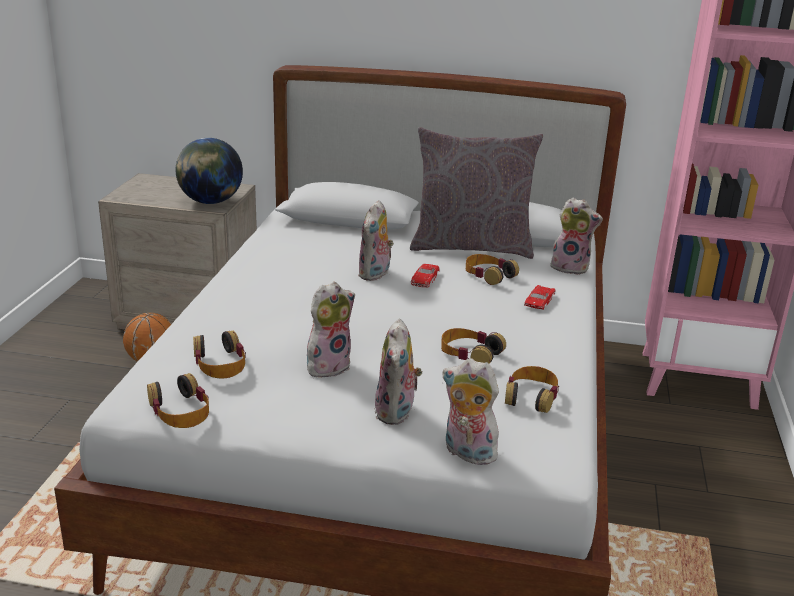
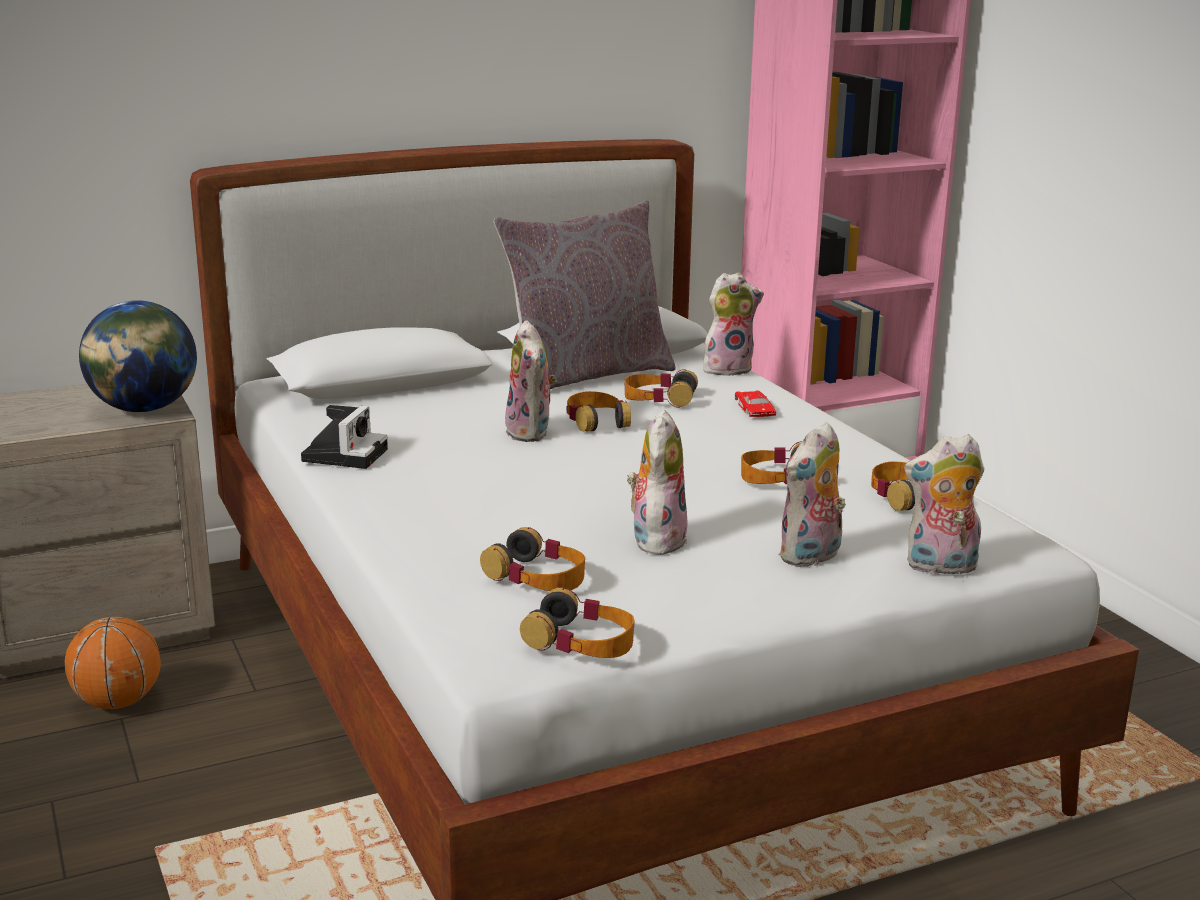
camera: 35 degrees left, 5 degrees down
plush toy [374,319,422,425] -> plush toy turned 75 degrees clockwise [779,422,846,567]
red toy car [411,264,440,288] -> headphones [567,391,631,432]
none -> camera [301,405,388,469]

